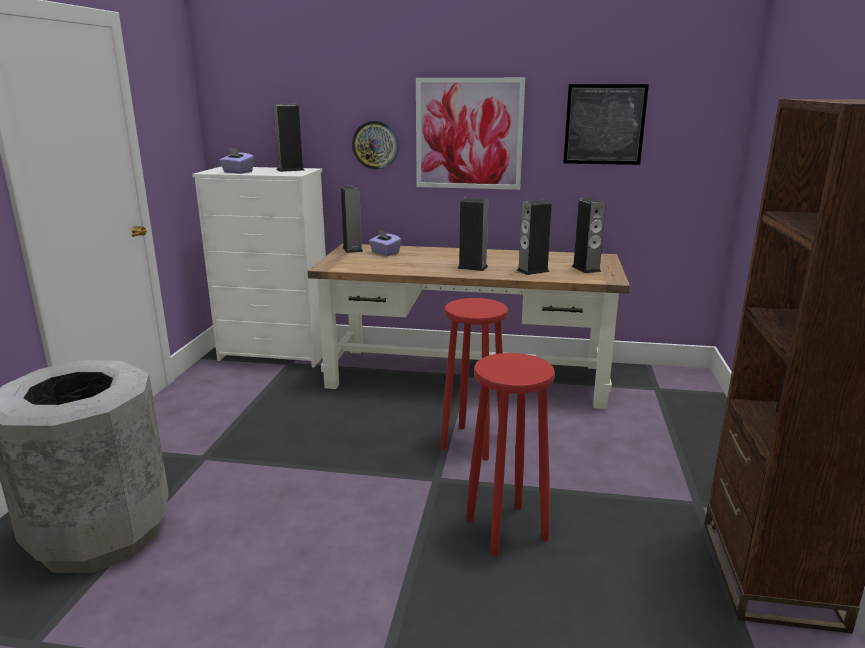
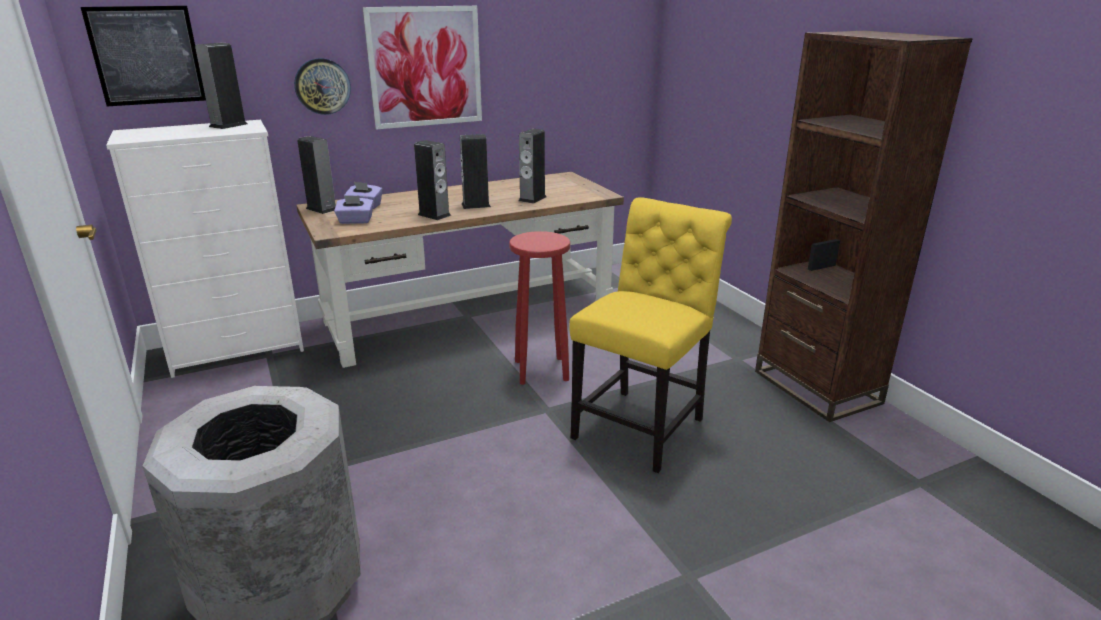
camera: 35 degrees left, 5 degrees up
purple tissue box [219,147,254,174] -> purple tissue box moved to [334,196,373,224]
red stool [466,353,555,556] -> yellow chair [569,197,732,473]
picture [563,84,649,165] -> picture moved to [81,6,206,106]
speaker [572,198,606,273] -> speaker moved to [414,140,451,220]

